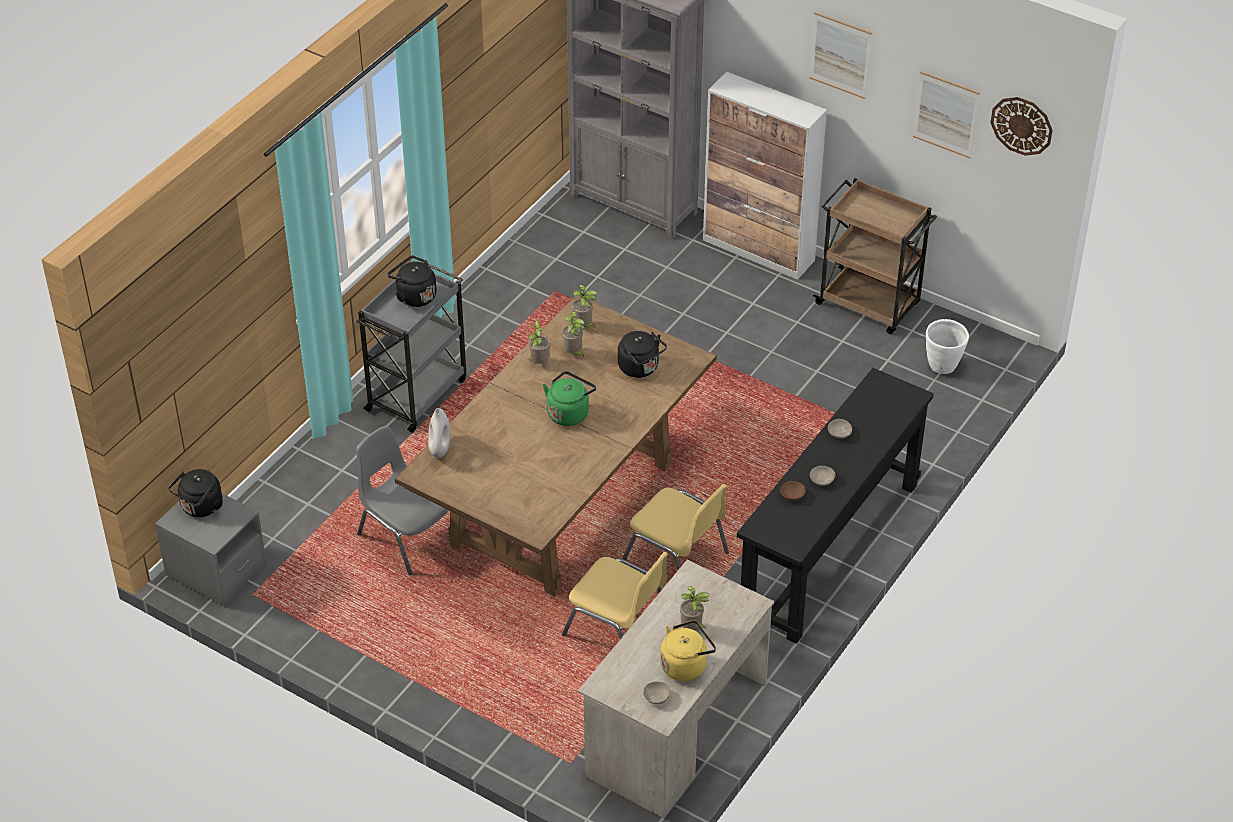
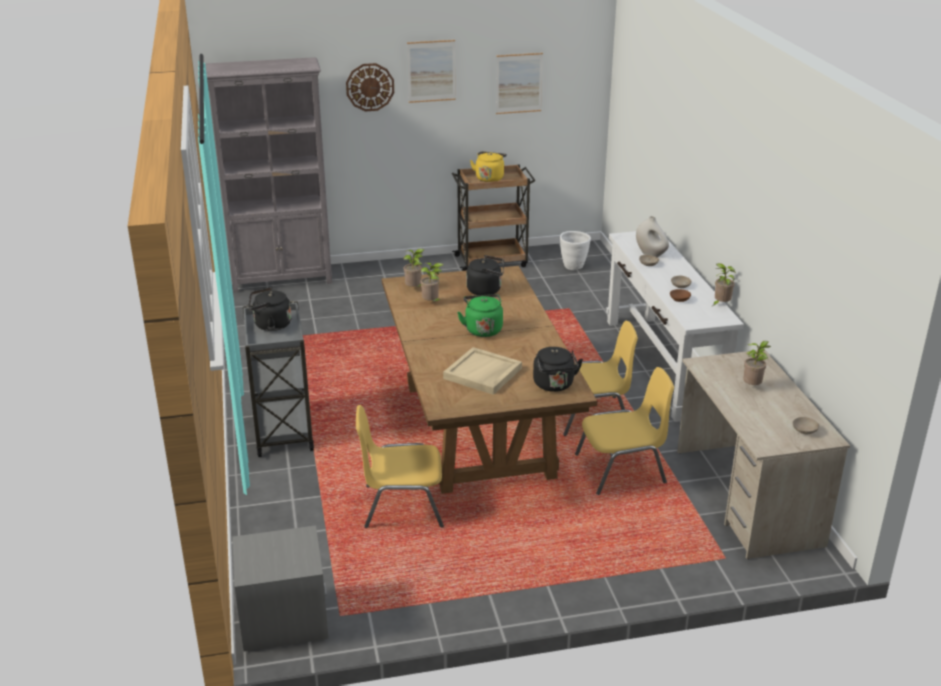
camera: 45 degrees left, 15 degrees down
black kettle [168,469,223,517] -> black kettle moved to [533,347,583,392]
grey chair [356,426,449,575] -> yellow chair [356,405,444,528]
white vase [428,408,451,458] -> white vase moved to [636,216,669,257]
potted plant [525,319,551,364] -> potted plant moved to [712,263,736,306]
yellow kettle [660,620,716,681] -> yellow kettle moved to [470,151,507,182]
cabinet [703,72,827,280] -> none
black console table [737,368,934,644] -> white console table [606,231,744,422]
wall clock [990,97,1053,156] -> wall clock moved to [346,63,394,111]
none -> beige tray [443,347,522,395]

